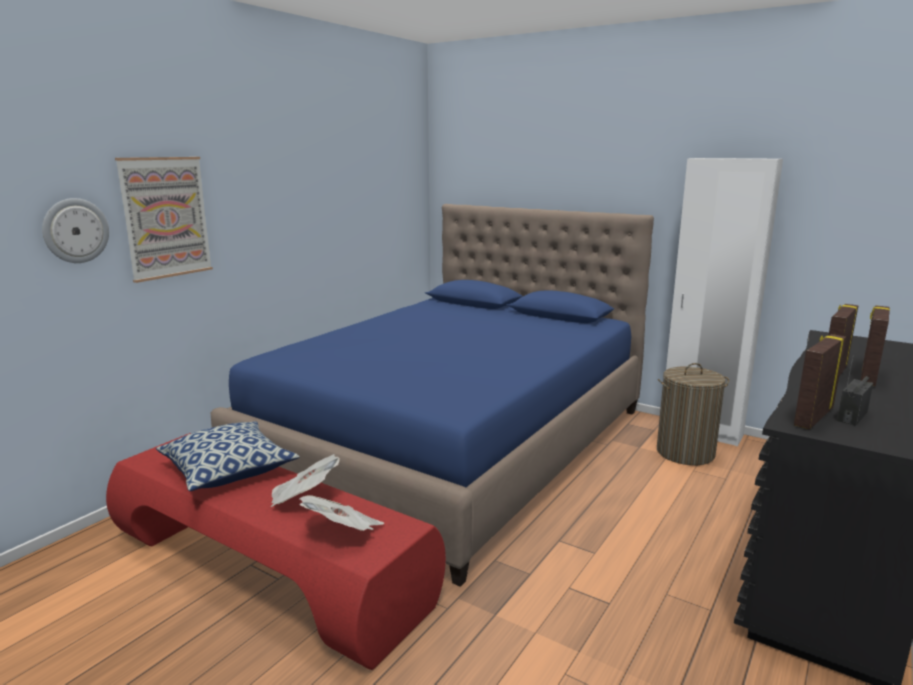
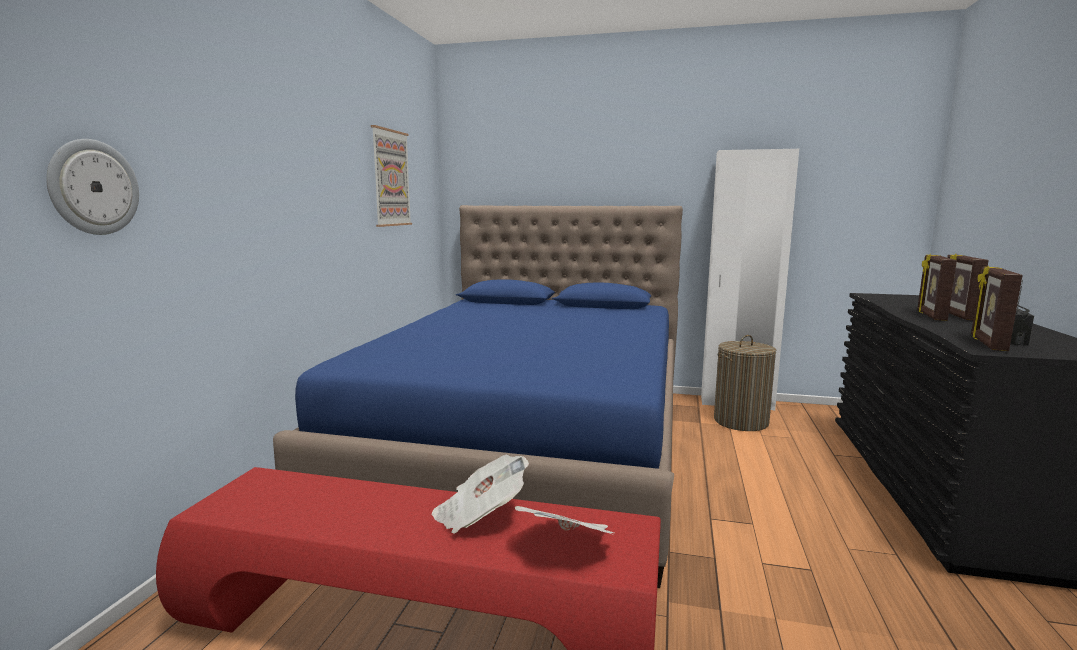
camera: 20 degrees left, 5 degrees down
picture [115,157,213,283] -> picture moved to [371,125,412,227]
pillow [156,421,300,491] -> none

